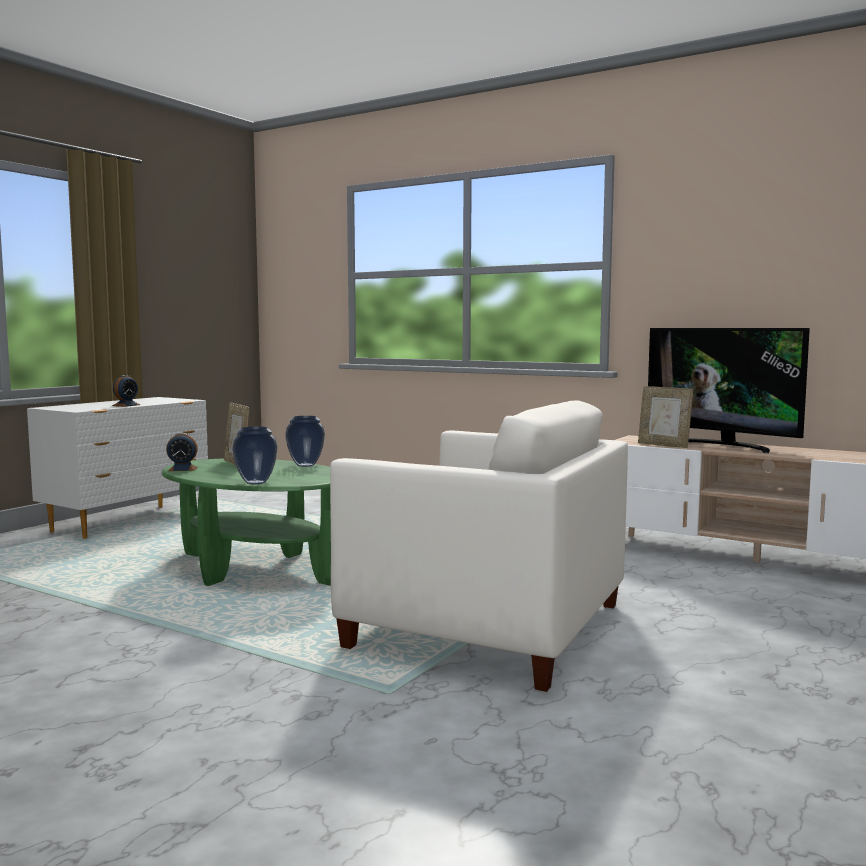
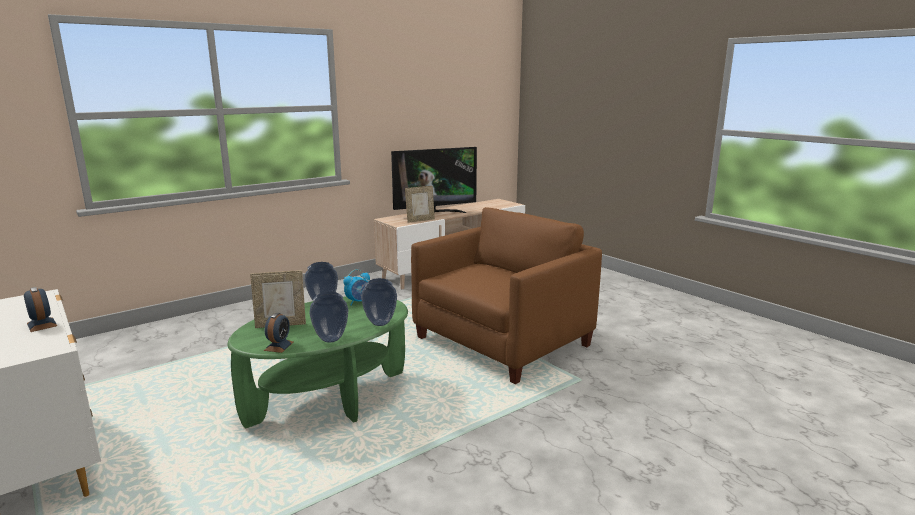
camera: 70 degrees left, 10 degrees up
white armchair [330,401,628,692] -> brown armchair [411,207,602,384]
none -> vase [309,292,348,343]
none -> alarm clock [343,269,370,305]

